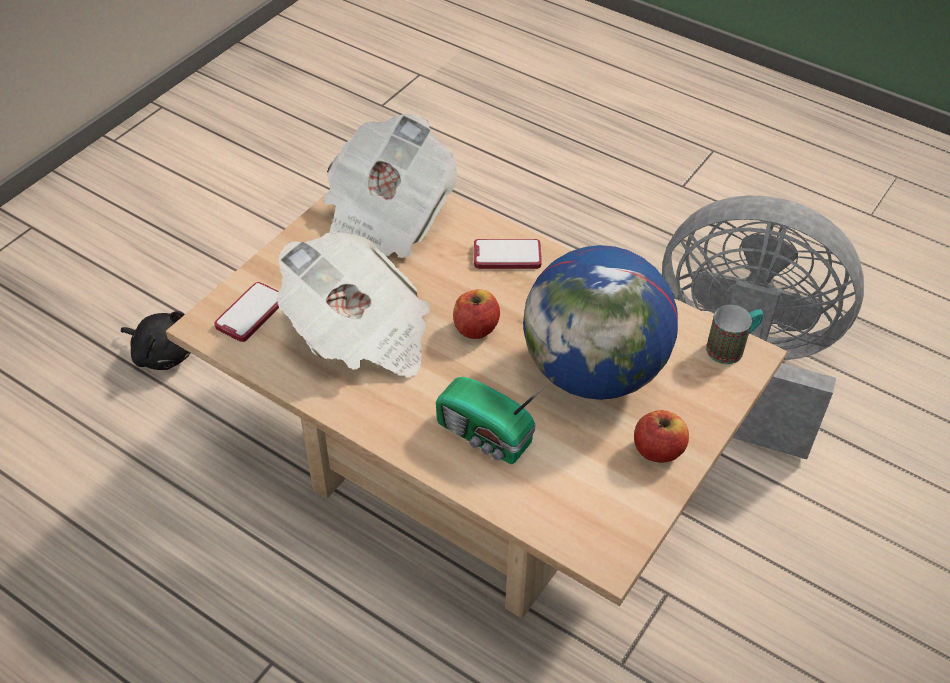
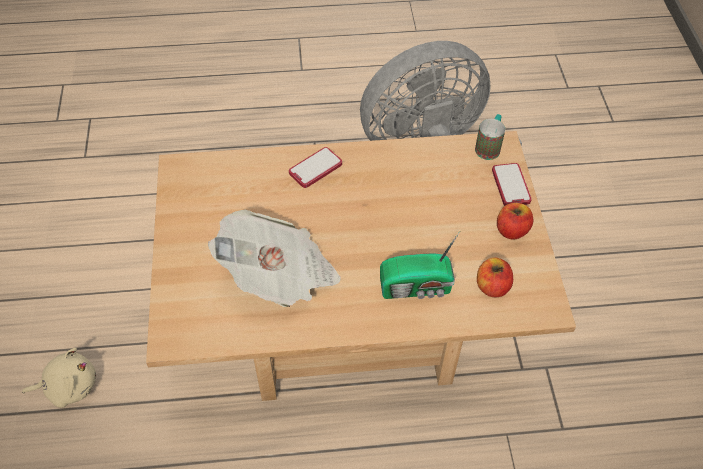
camera: 40 degrees left, 5 degrees up
black plush toy [121,311,191,370] -> beige plush toy [22,348,96,408]
phone [214,282,279,342] -> phone moved to [492,163,532,206]
newspaper [323,114,457,258] -> none
apple [453,290,500,339] -> apple moved to [477,257,513,297]
globe [523,245,678,400] -> none

